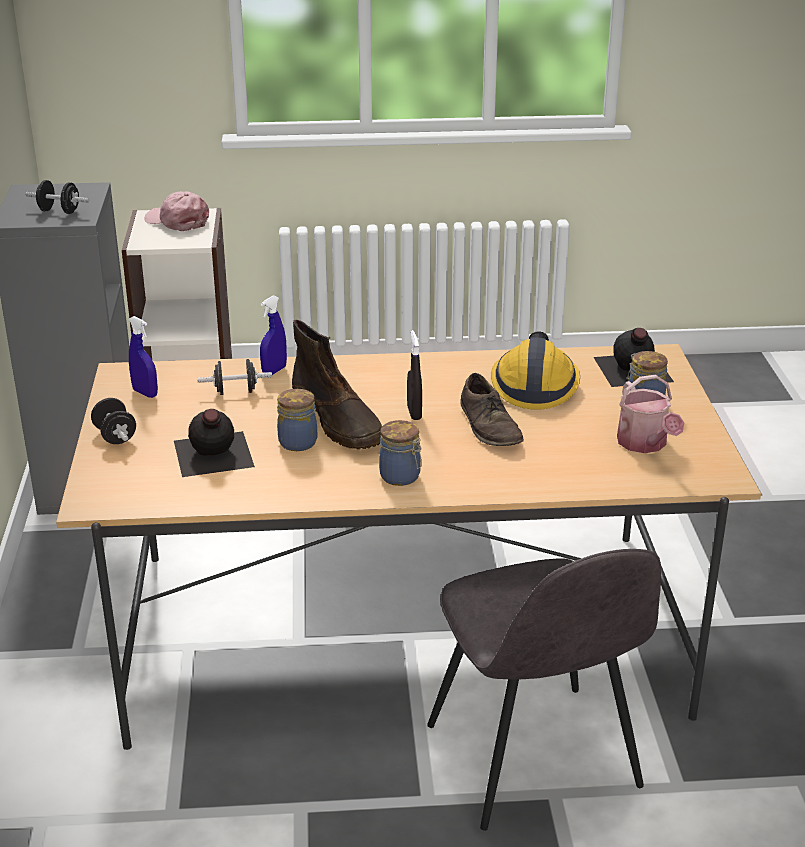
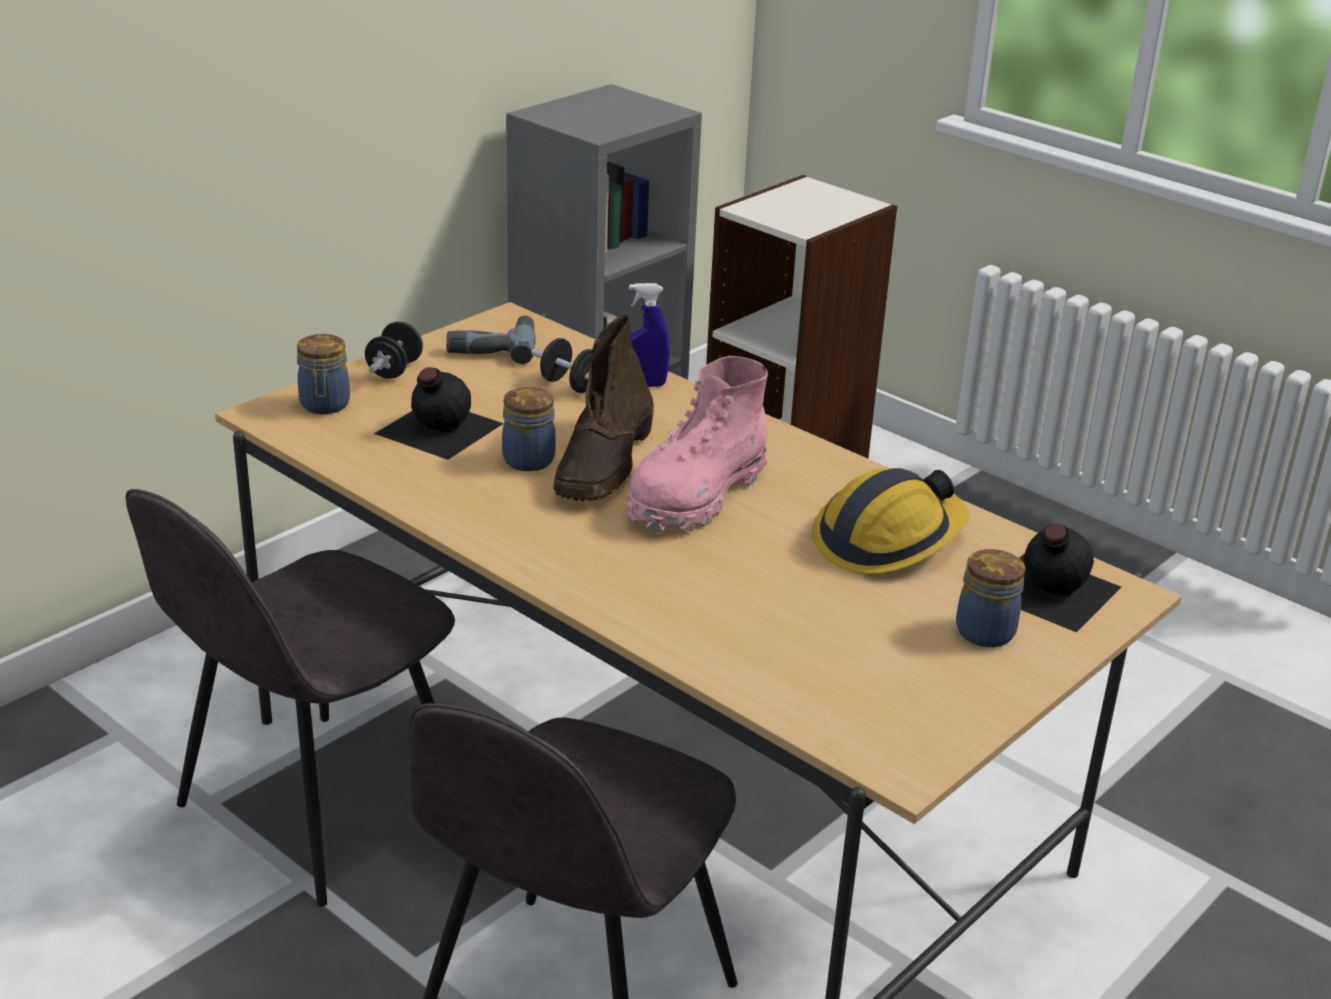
camera: 45 degrees right, 0 degrees up
black dumbbell [26,180,89,214] -> none
blue spray bottle [129,316,158,398] -> power drill [446,316,536,364]
pink cap [144,191,209,231] -> none
jar [379,420,422,486] -> jar moved to [297,334,350,414]
black spray bottle [407,330,422,420] -> pink boot [628,356,768,534]
brown shoe [460,373,524,446] -> none
watering can [617,374,685,453] -> none
none -> grey chair [126,489,455,907]

